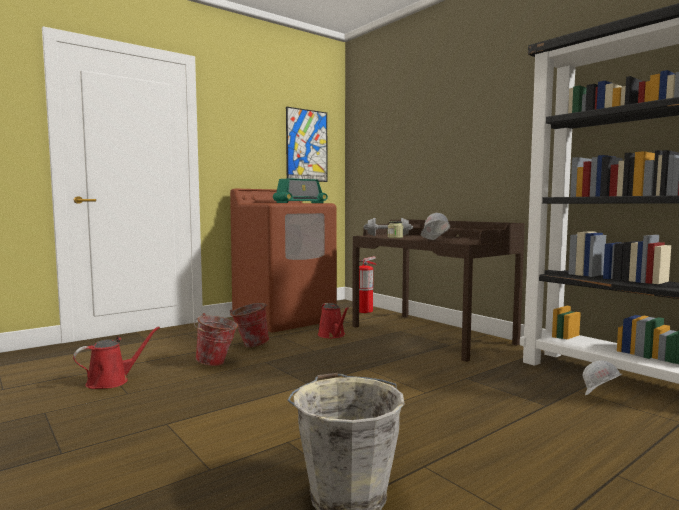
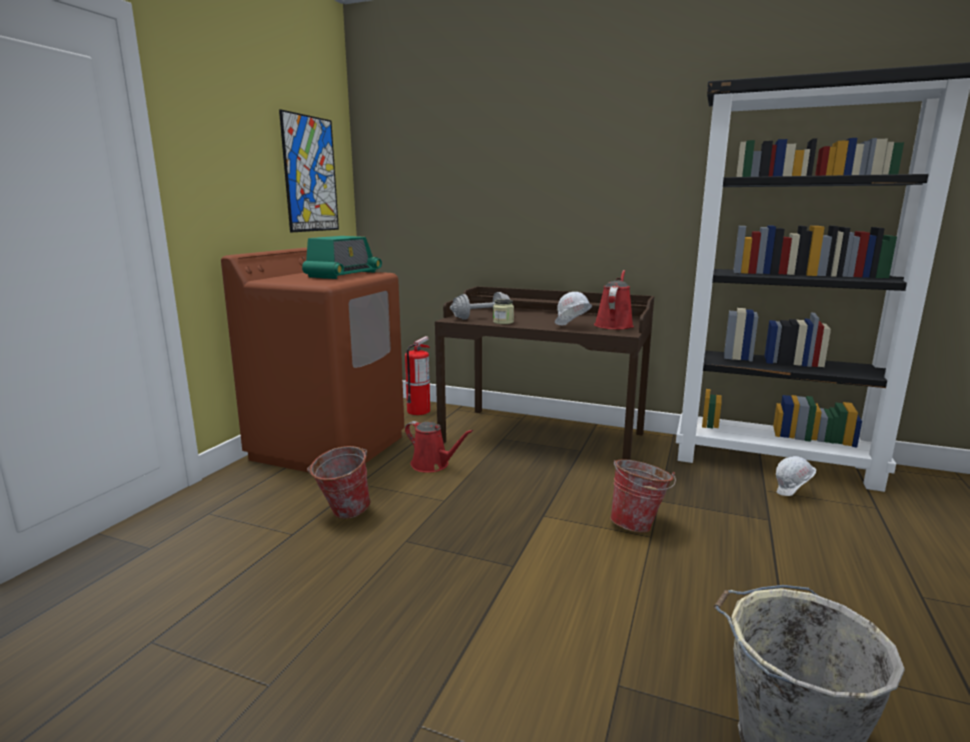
camera: 30 degrees left, 10 degrees up
red watering can [73,326,160,389] -> red watering can moved to [594,270,634,329]
bucket [194,313,239,366] -> bucket moved to [610,459,676,533]

